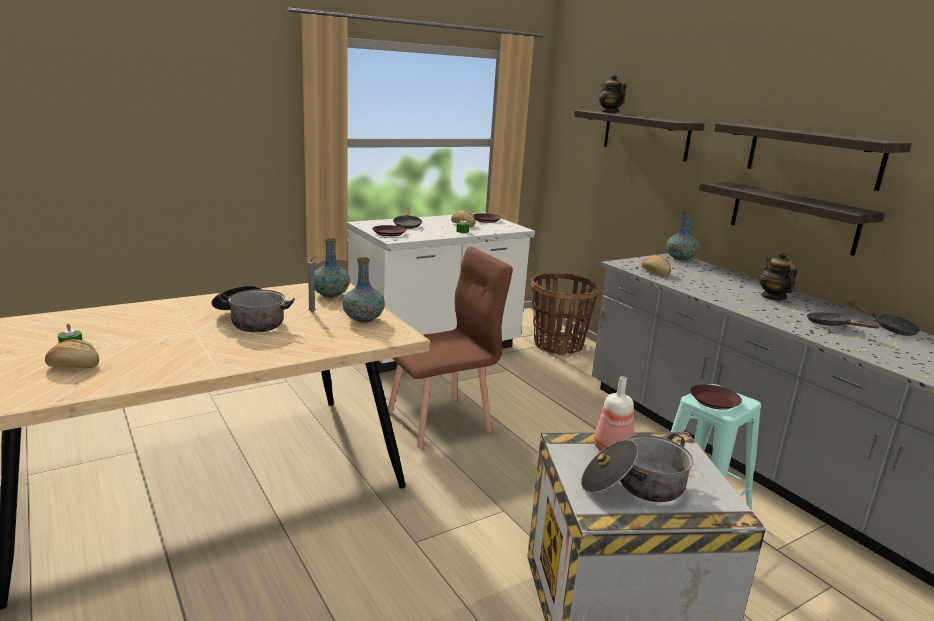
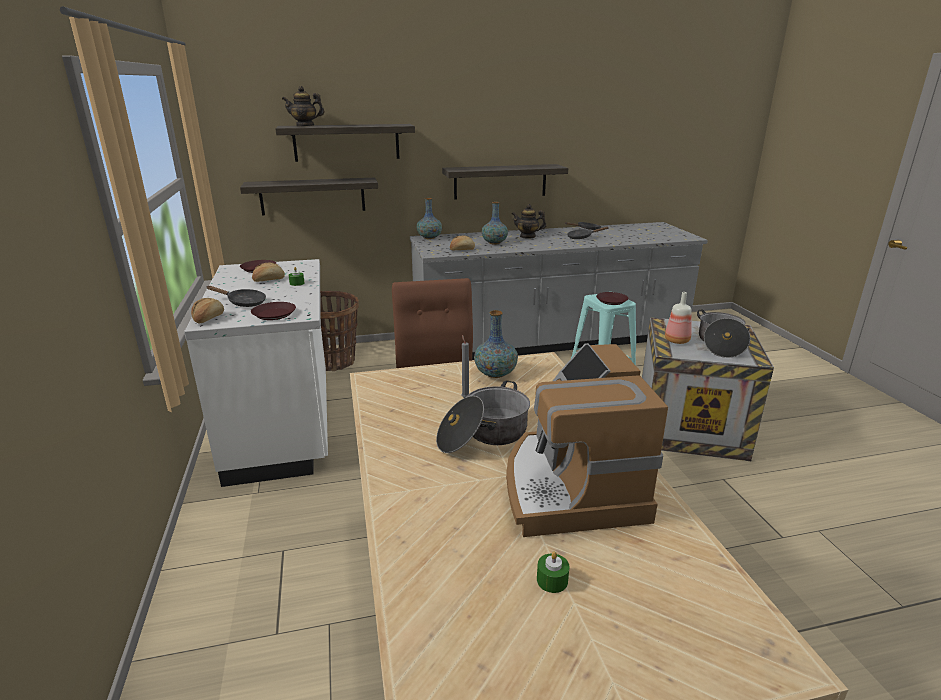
camera: 70 degrees left, 5 degrees up
bread [45,339,99,369] -> bread moved to [191,298,224,323]
vase [314,238,350,298] -> vase moved to [482,202,508,244]
shelf [714,123,912,191] -> shelf moved to [240,178,378,215]
none -> coffee machine [506,343,668,537]

